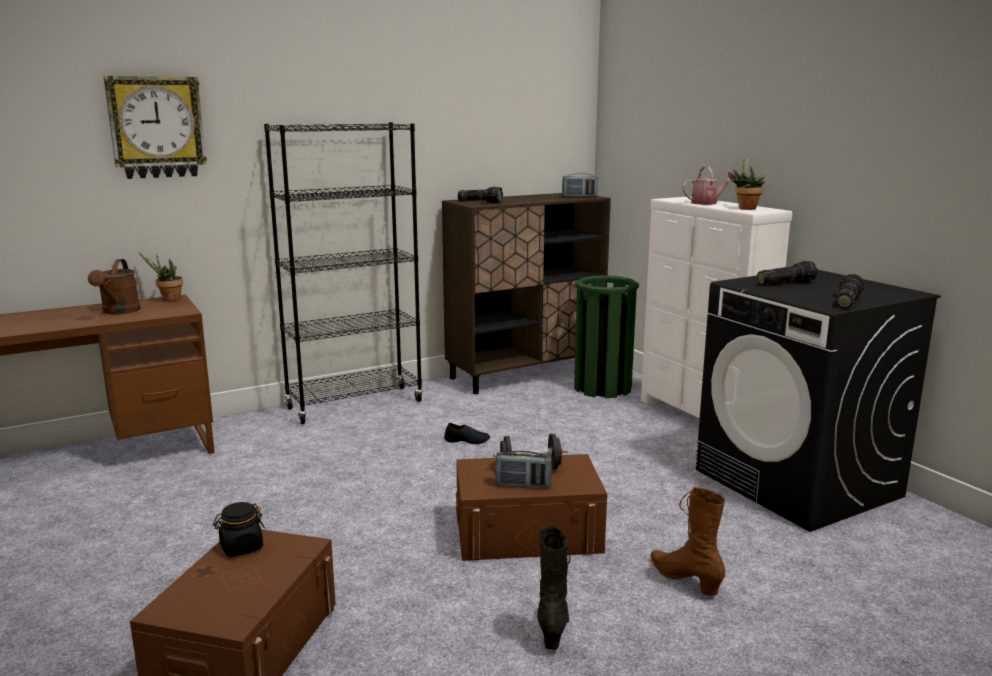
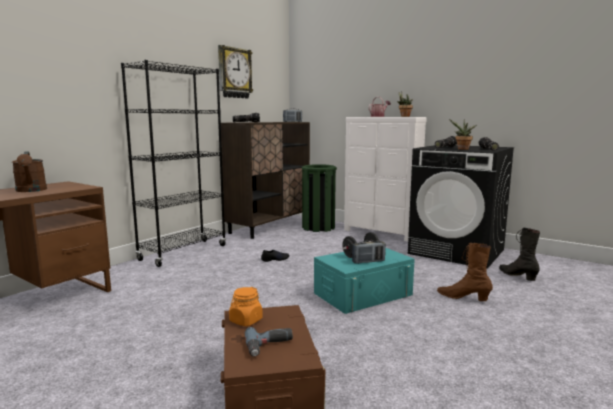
camera: 25 degrees left, 5 degrees down
wall clock [103,76,207,179] -> wall clock moved to [218,45,253,98]
potted plant [139,253,183,301] -> potted plant moved to [449,119,477,150]
black jar [213,502,265,557] -> orange jar [229,287,263,326]
brown storage box [456,454,607,561] -> turquoise storage box [314,248,415,314]
black boot [538,526,570,650] -> black boot moved to [499,228,540,281]
none -> power drill [245,327,293,357]

